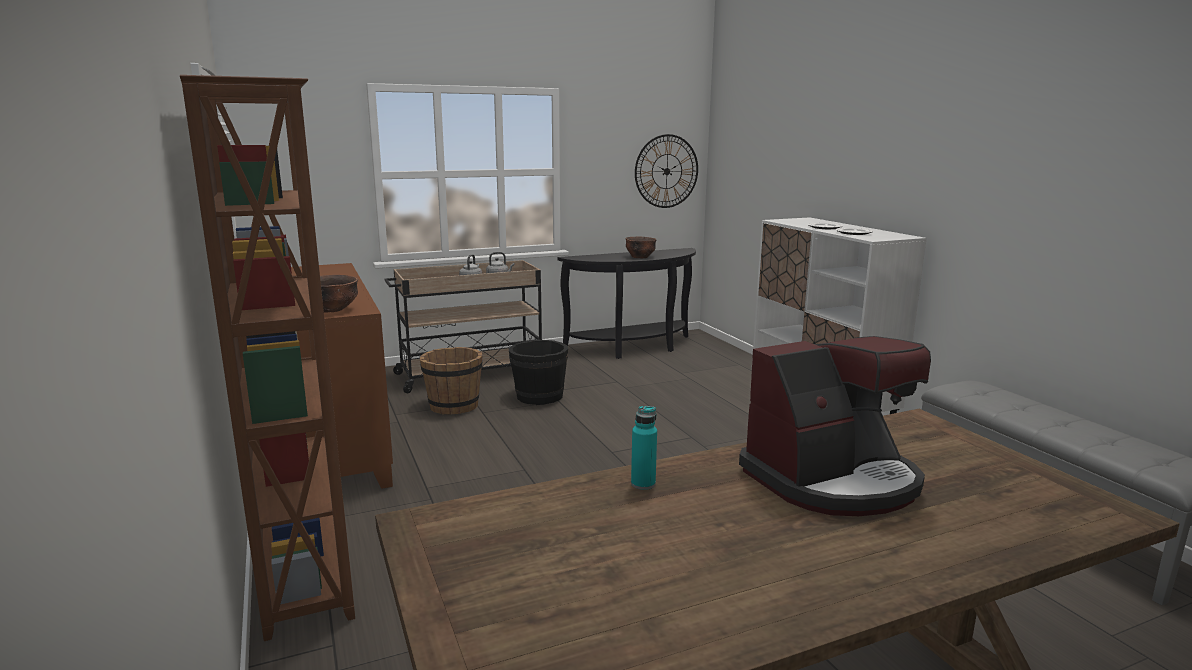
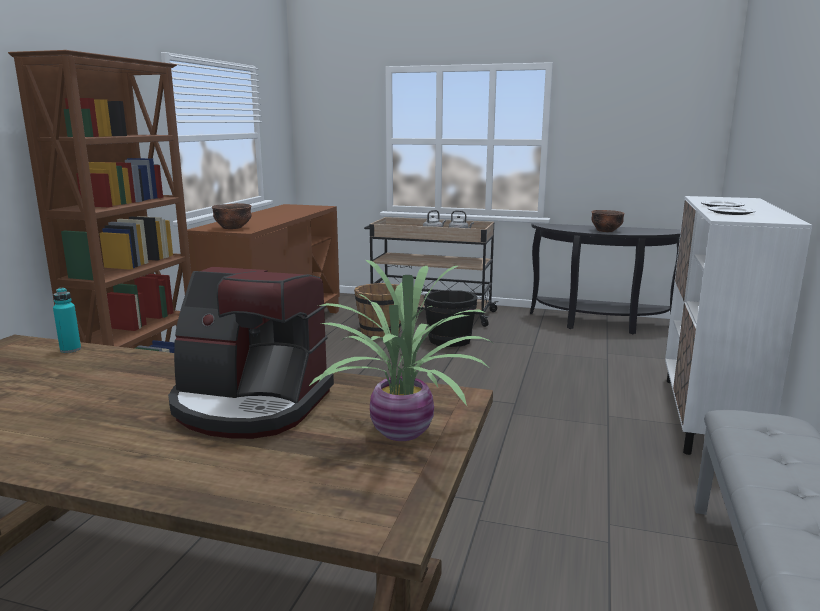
camera: 40 degrees right, 0 degrees up
turquoise bottle [631,406,657,490] -> turquoise bottle moved to [53,287,81,353]
wall clock [635,134,698,208] -> none
none -> potted plant [308,260,495,441]

